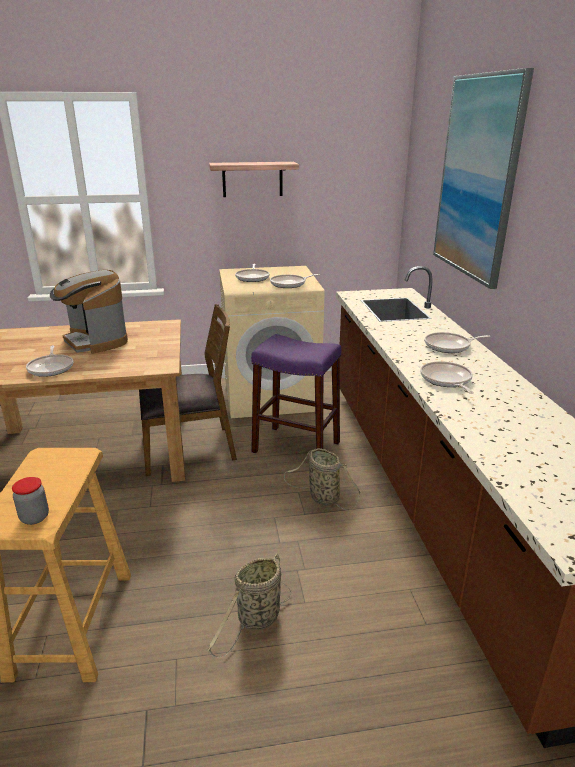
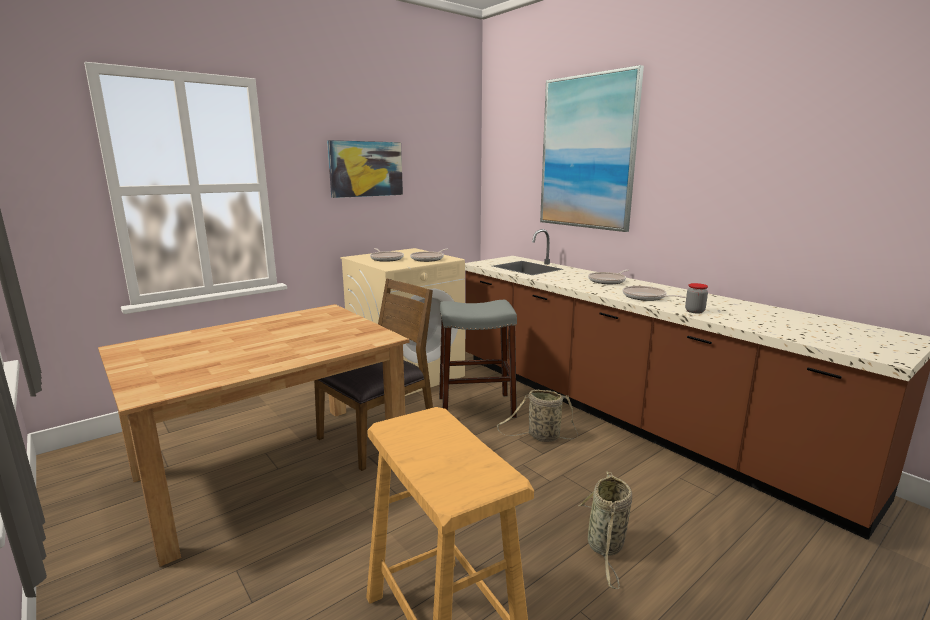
camera: 30 degrees left, 10 degrees down
jar [12,477,49,525] -> jar moved to [685,283,708,314]
frying pan [26,345,73,377] -> none
coffee machine [50,270,128,354] -> none
shelf [209,162,299,197] -> picture [327,140,403,198]
purple stool [251,334,341,453] -> grey stool [439,300,517,418]

